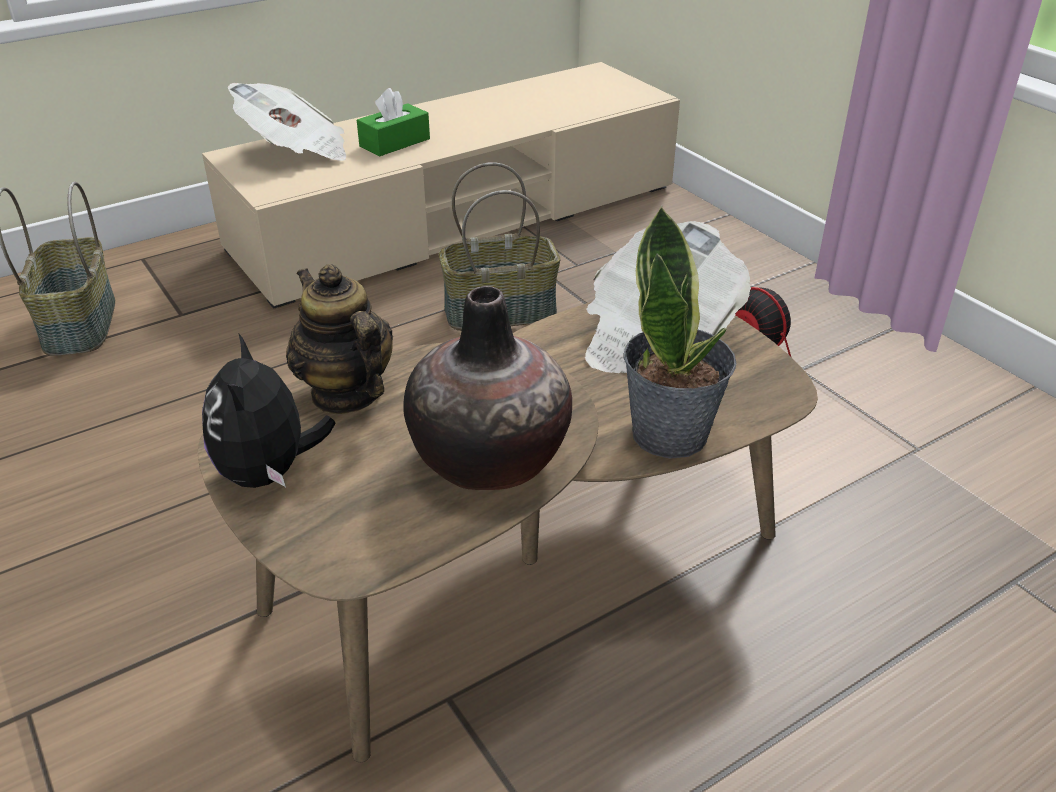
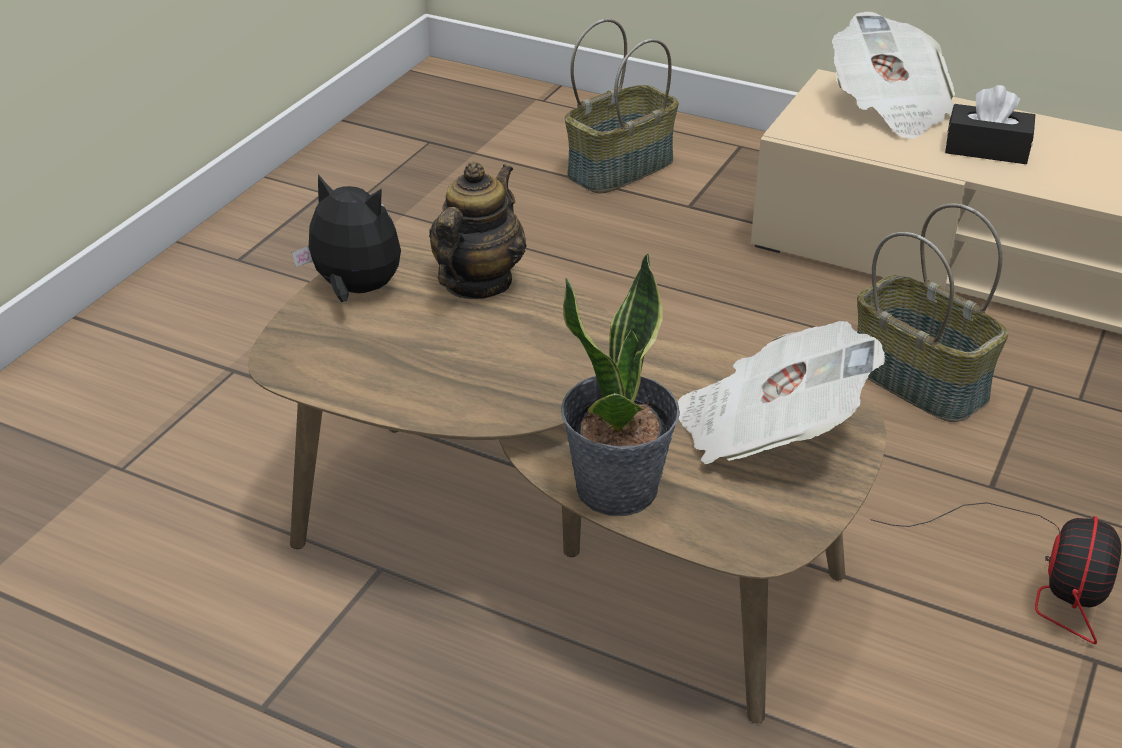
camera: 60 degrees right, 0 degrees up
plush toy [202,334,336,488] -> plush toy turned 60 degrees clockwise [292,174,401,302]
green tissue box [357,88,430,156] -> black tissue box [945,85,1035,164]
vase [403,286,572,490] -> none

